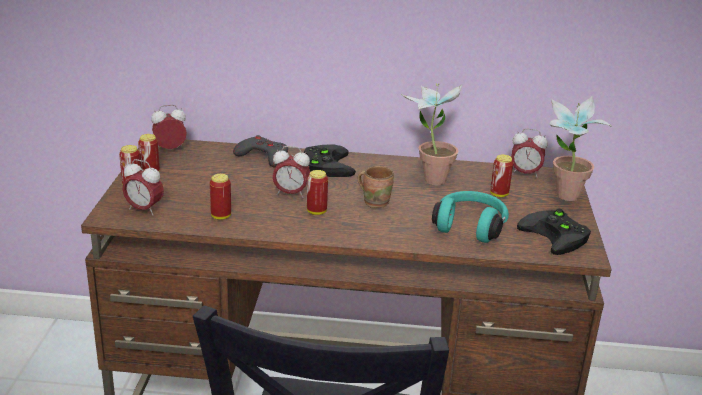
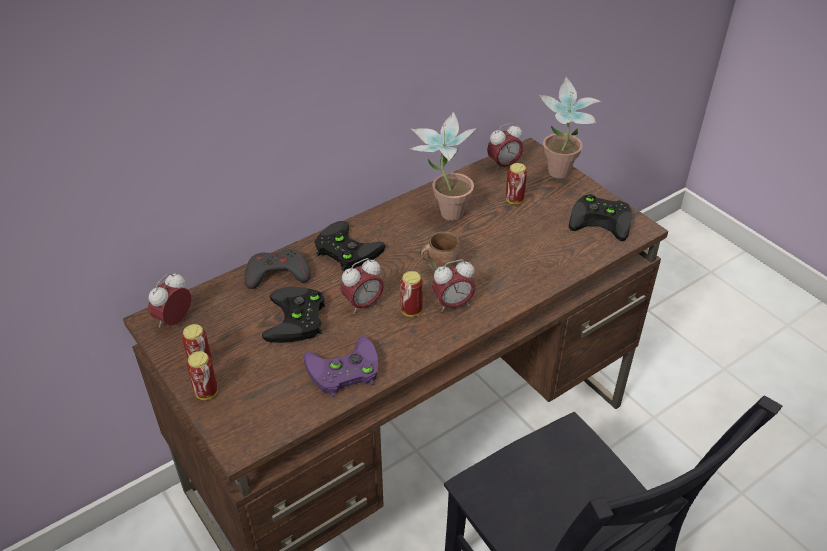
camera: 40 degrees left, 15 degrees up
alarm clock [122,159,164,216] -> alarm clock moved to [432,259,476,312]
can [210,174,231,220] -> purple game controller [304,336,378,397]
turquoise headphones [432,191,509,243] -> none
none -> black game controller [262,287,325,343]

